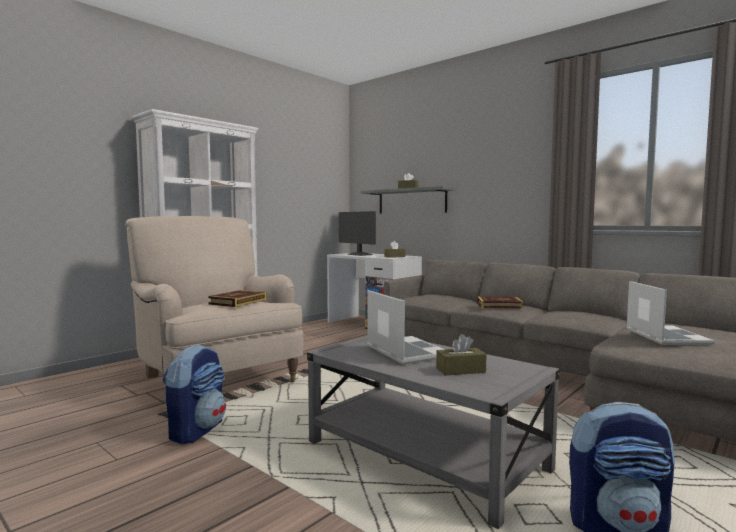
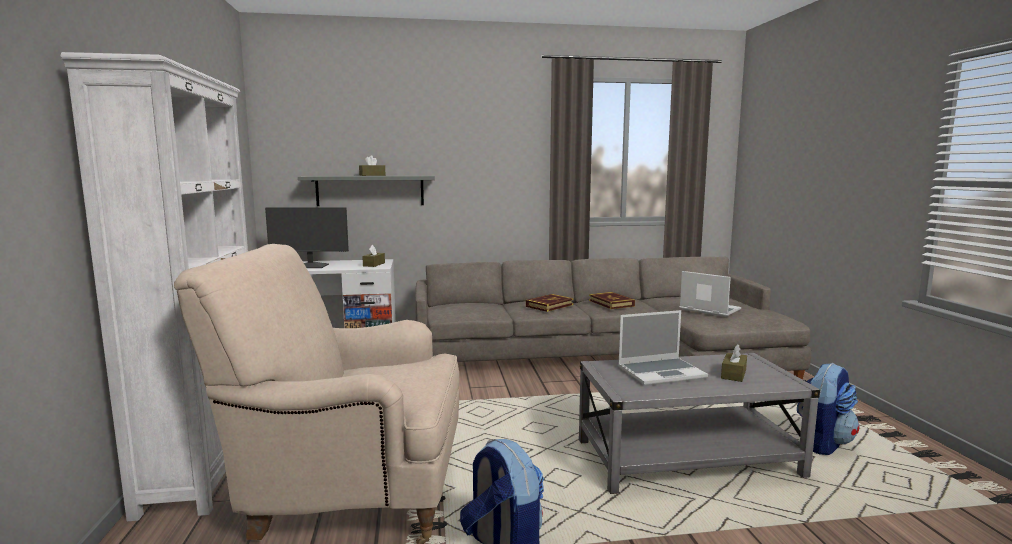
camera: 50 degrees left, 5 degrees up
book [208,290,267,307] -> book moved to [589,292,635,309]
laptop [367,290,445,364] -> laptop turned 150 degrees clockwise [618,310,708,386]

